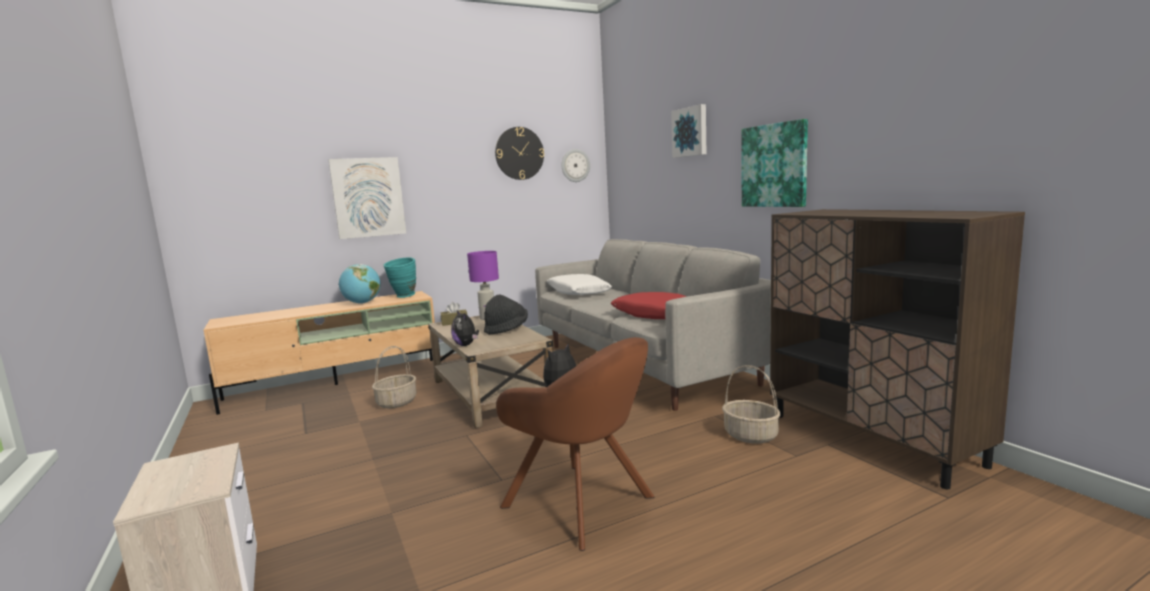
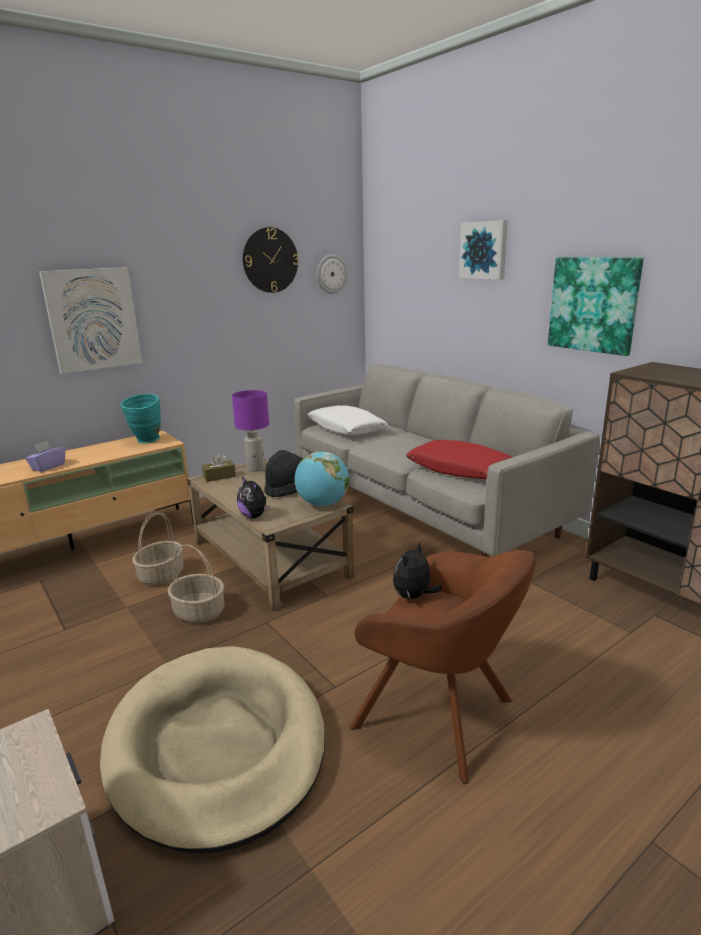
camera: 10 degrees left, 10 degrees up
globe [339,264,381,304] -> globe moved to [294,451,349,506]
basket [722,365,781,444] -> basket moved to [168,545,224,623]
none -> purple tissue box [25,441,65,472]
none -> beige dog bed [100,646,325,853]

